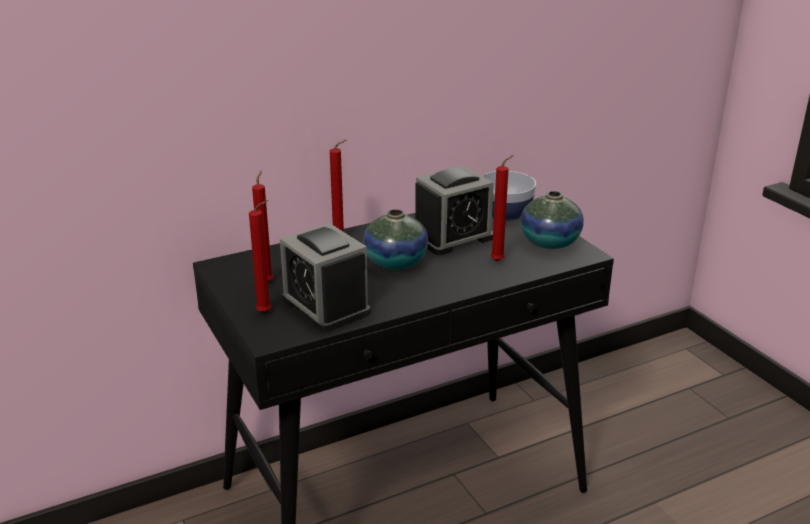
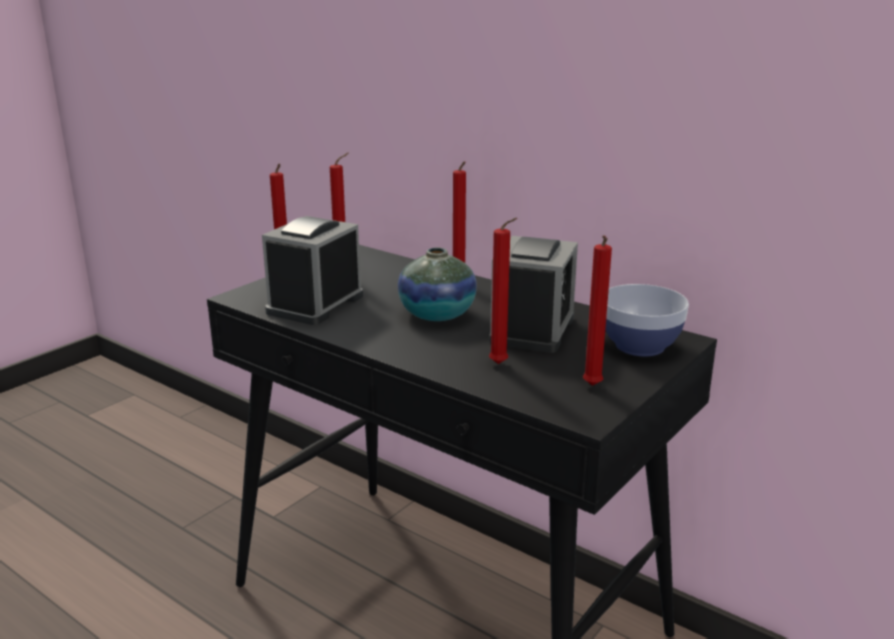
camera: 65 degrees right, 5 degrees down
alarm clock [415,166,494,255] -> alarm clock turned 105 degrees counterclockwise [489,236,578,353]
vase [521,191,584,249] -> red candle [583,235,612,386]

